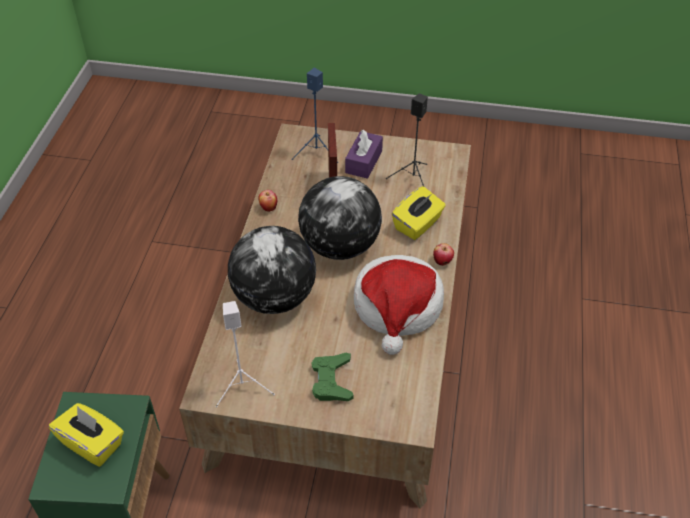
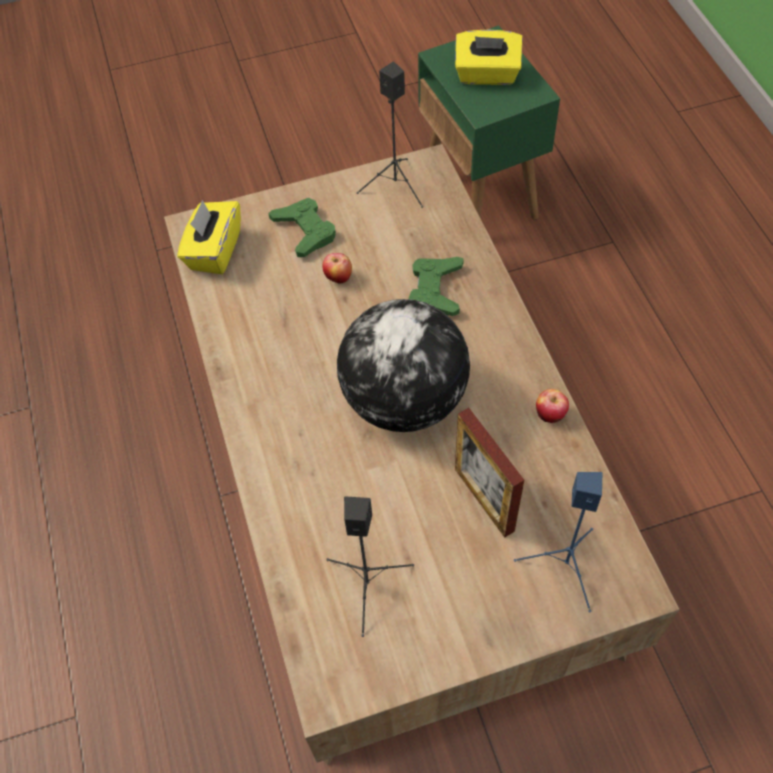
camera: 155 degrees right, 10 degrees up
white speaker [216,301,275,408] -> black speaker [357,62,423,208]
globe [228,226,316,314] -> green game controller [409,257,464,316]
purple tissue box [345,130,383,179] -> none
hat [354,255,444,355] -> none
yellow tissue box [392,186,446,240] -> yellow tissue box moved to [177,200,241,274]
apple [433,243,454,266] -> apple moved to [322,253,352,283]

